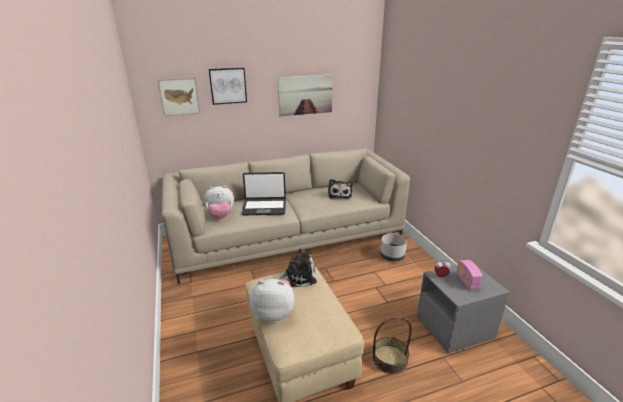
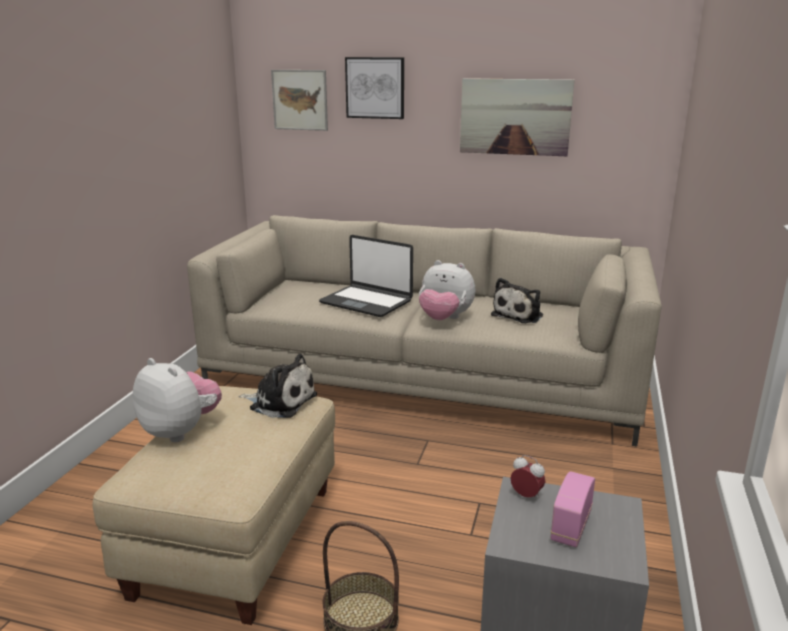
camera: 35 degrees right, 5 degrees down
plush toy [204,185,234,219] -> plush toy moved to [419,260,475,320]
grey planter [380,233,407,262] -> none

